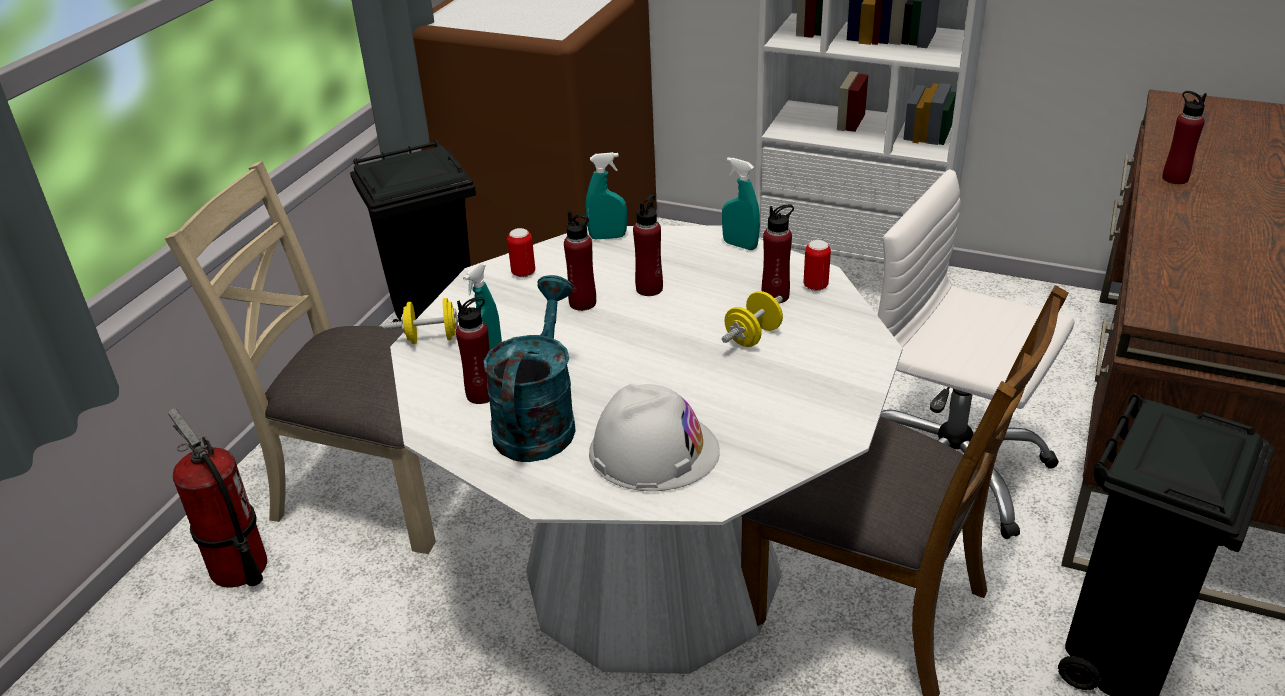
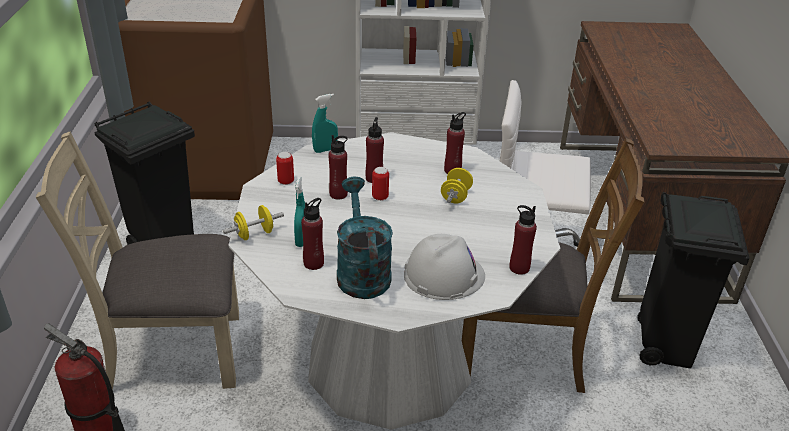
camera: 25 degrees left, 0 degrees up
turquoise spray bottle [722,157,760,250] -> none
can [804,240,831,291] -> can moved to [372,167,389,201]
red bottle [1162,91,1207,184] -> red bottle moved to [509,205,537,275]

